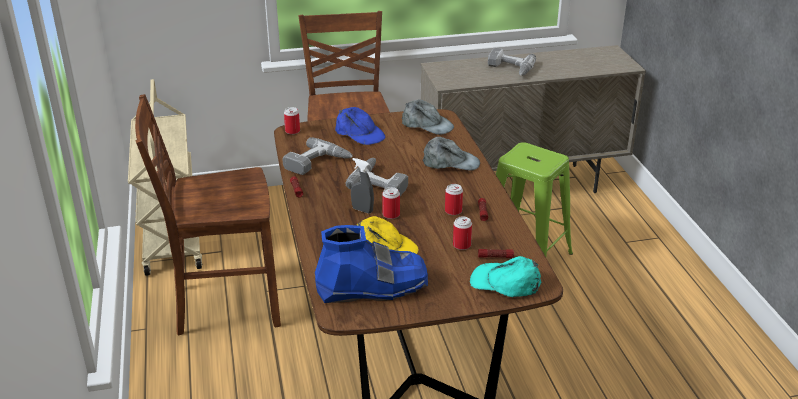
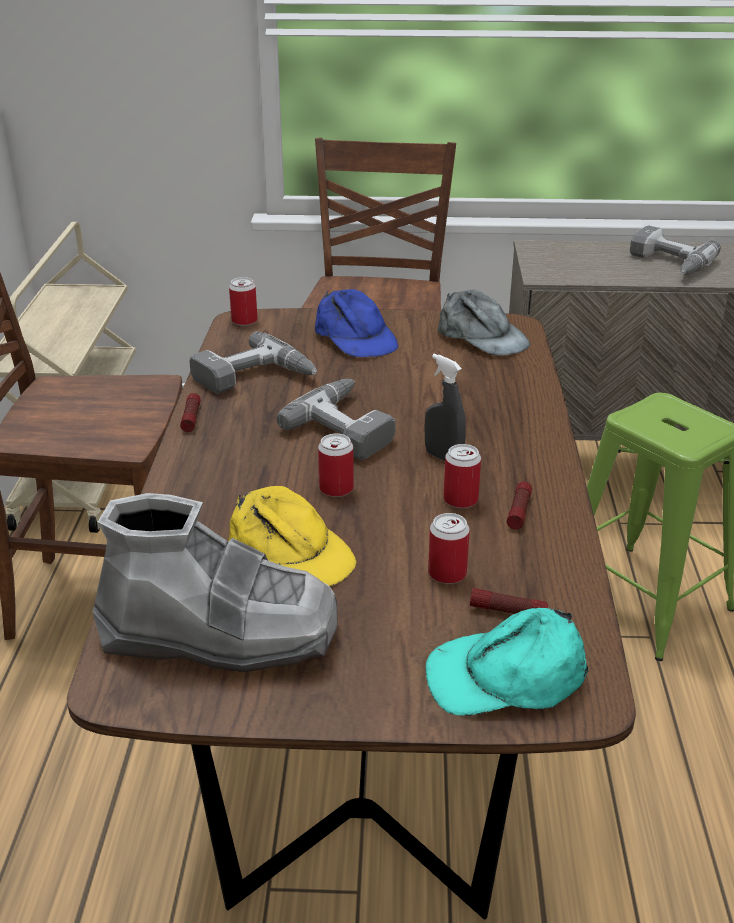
camera: 15 degrees right, 0 degrees up
blue boot [315,225,428,303] -> grey boot [92,493,337,672]
grey spray bottle [351,158,374,213] -> grey spray bottle moved to [424,354,466,461]
grey cap [423,137,480,171] -> none
turquoise cap [470,256,541,297] -> turquoise cap turned 45 degrees counterclockwise [426,608,589,716]

